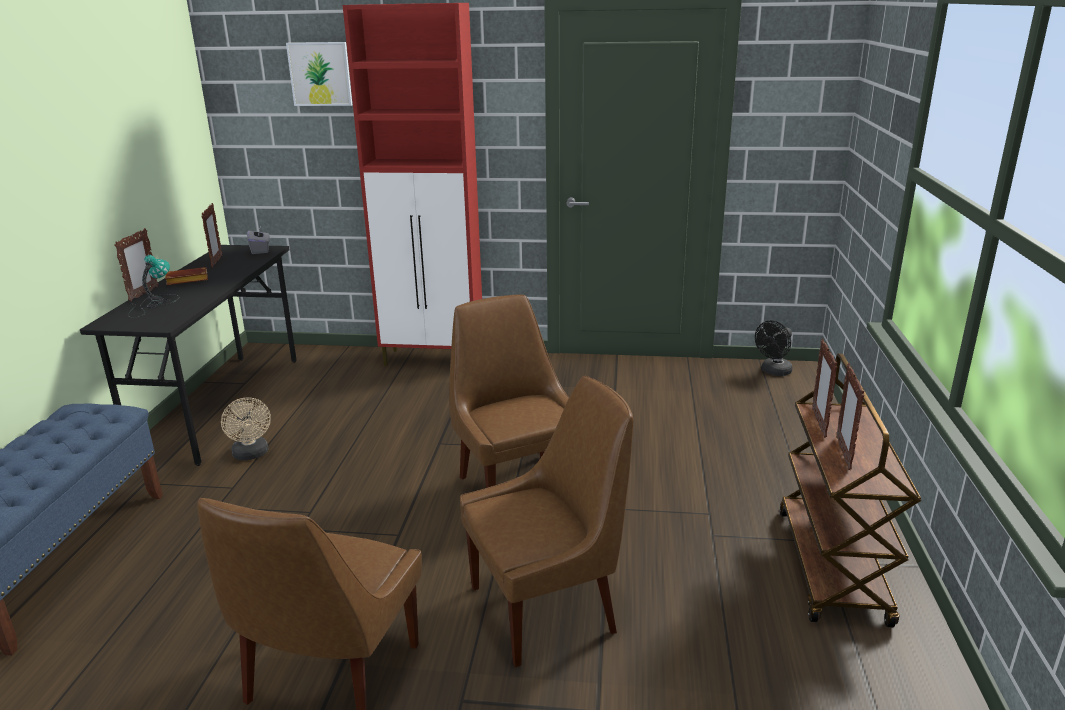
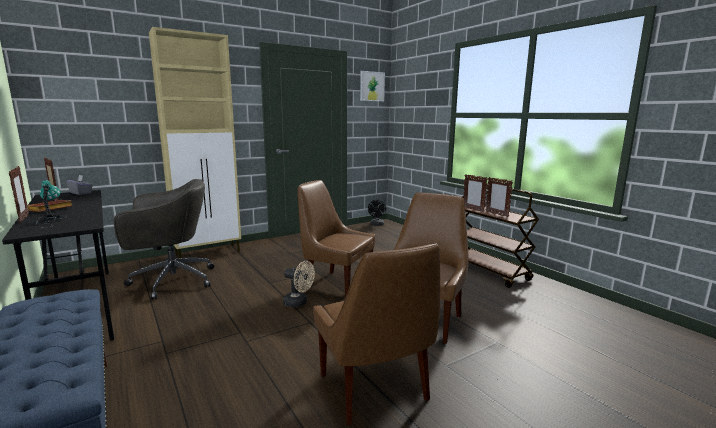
camera: 40 degrees left, 10 degrees down
beige fan [221,397,271,460] -> beige fan moved to [283,261,315,308]
picture [286,42,352,106] -> picture moved to [360,71,385,101]
red cabinet [343,3,482,366] -> beige cabinet [149,27,241,258]
none -> grey office chair [114,179,214,300]

